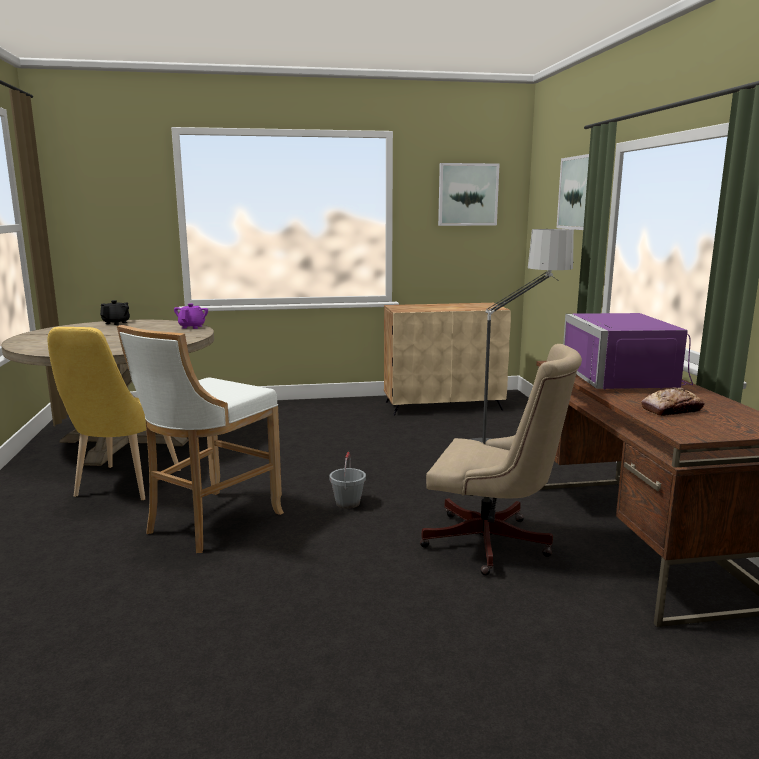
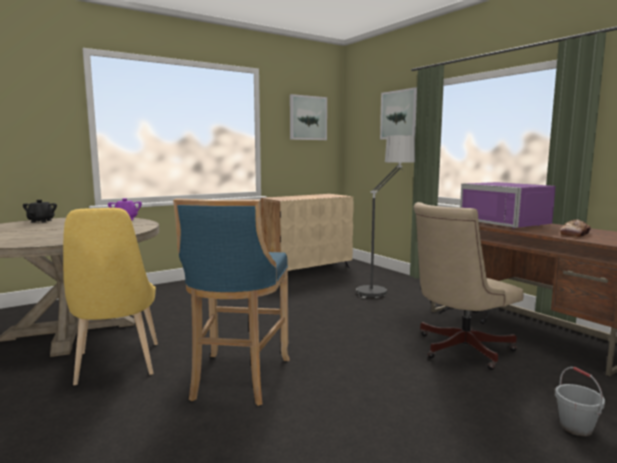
camera: 25 degrees left, 5 degrees down
white stool [117,325,284,553] -> blue stool [173,199,290,406]
grey bucket [330,452,366,509] -> grey bucket moved to [555,367,605,436]
beige office chair [420,344,582,576] -> beige office chair turned 150 degrees clockwise [413,202,524,370]

